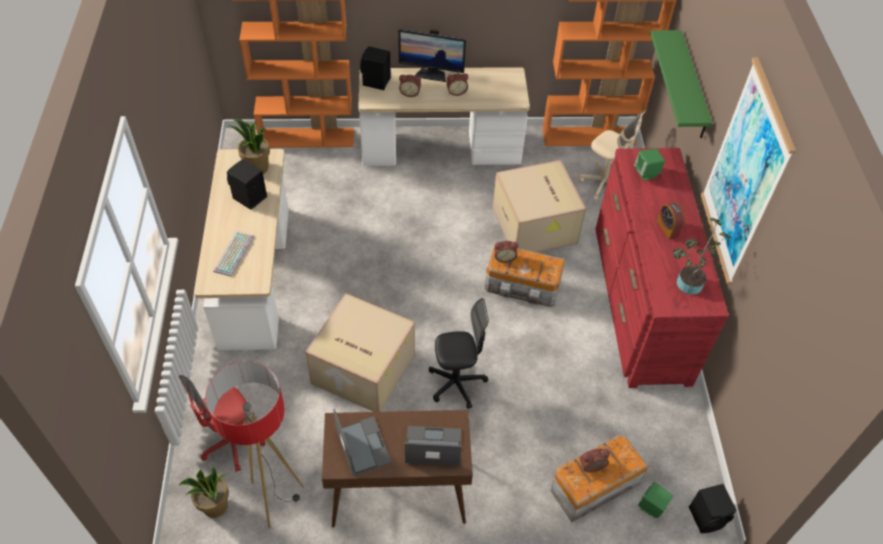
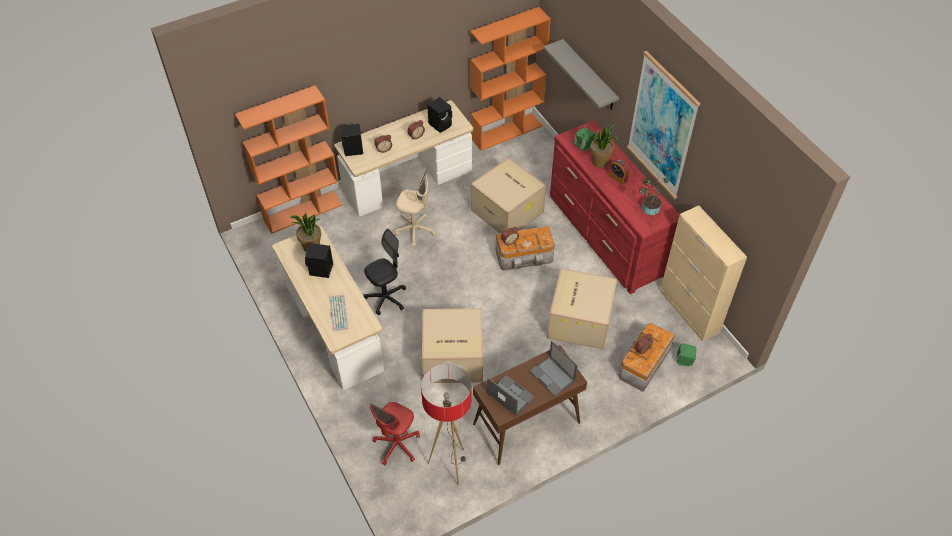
camera: 25 degrees left, 0 degrees up
potted plant [179,466,229,518] -> potted plant moved to [590,125,618,168]
monitor [398,29,466,82] -> none
laptop [405,426,462,466] -> laptop turned 105 degrees counterclockwise [529,341,578,396]
black office chair [429,298,489,409] -> black office chair moved to [364,229,406,315]
beige office chair [579,109,647,201] -> beige office chair moved to [394,169,436,246]
green shelf [650,30,712,138] -> grey shelf [544,39,619,110]
black speaker [689,484,736,533] -> black speaker moved to [427,97,452,133]
none -> cardboard box [547,268,617,350]
none -> beige cabinet [660,206,747,341]

